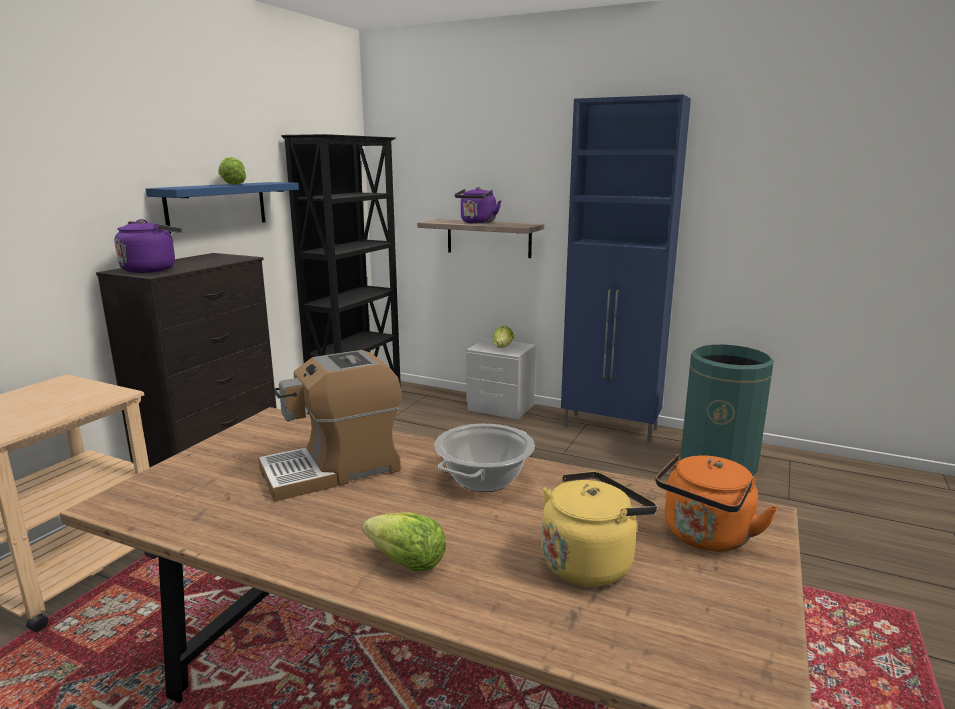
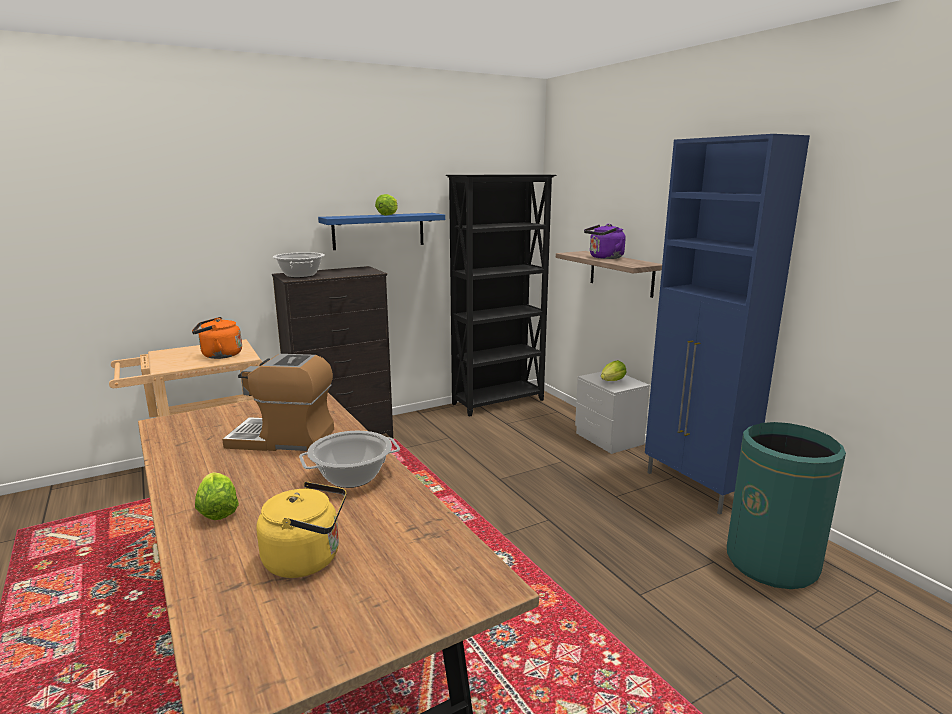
camera: 35 degrees right, 0 degrees up
purple kettle [114,219,182,273] -> cooking pot [273,252,325,278]
orange kettle [656,454,778,552] -> orange kettle moved to [192,317,242,359]

